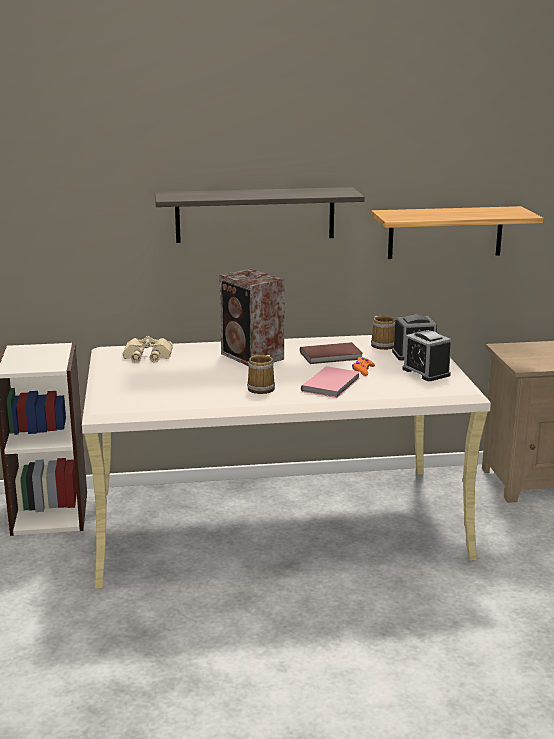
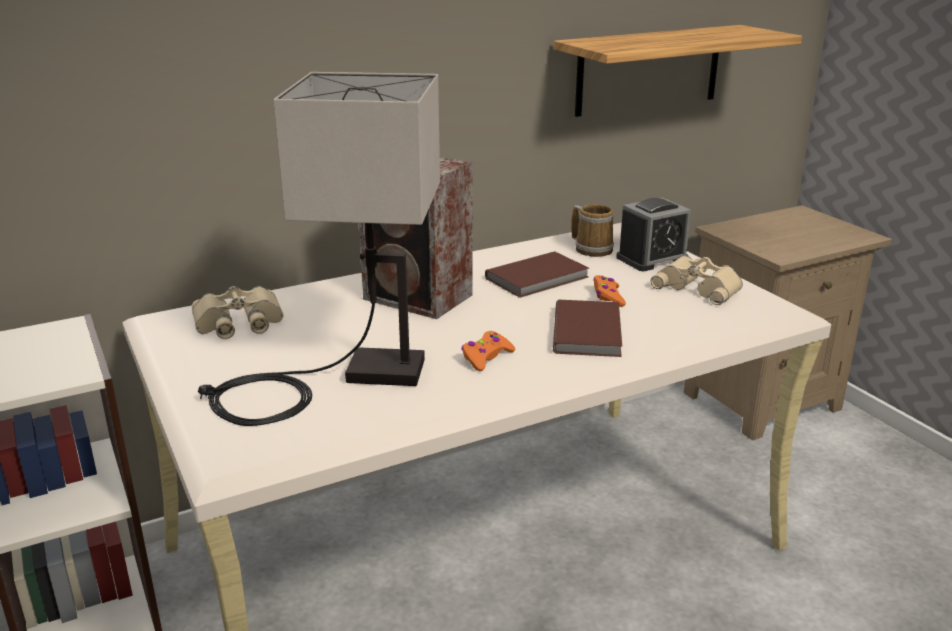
camera: 20 degrees left, 5 degrees up
shelf [155,187,364,243] -> none
mug [247,355,275,394] -> orange game controller [461,331,515,371]
pink book [301,366,360,398] -> brown book [553,300,622,357]
alarm clock [403,330,451,381] -> beige binoculars [651,255,743,305]
none -> table lamp [198,72,440,426]

